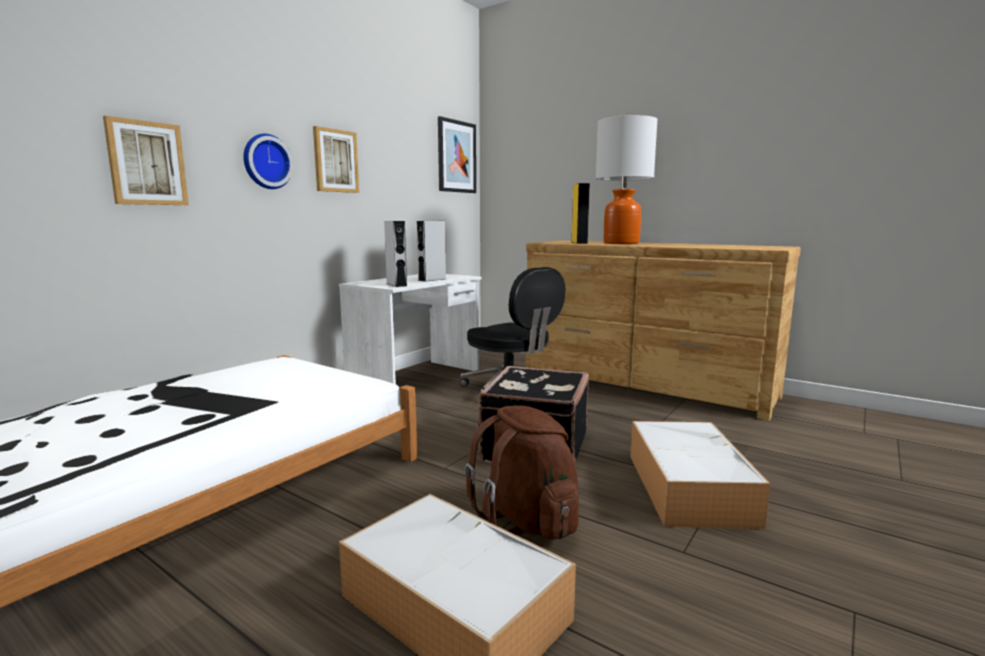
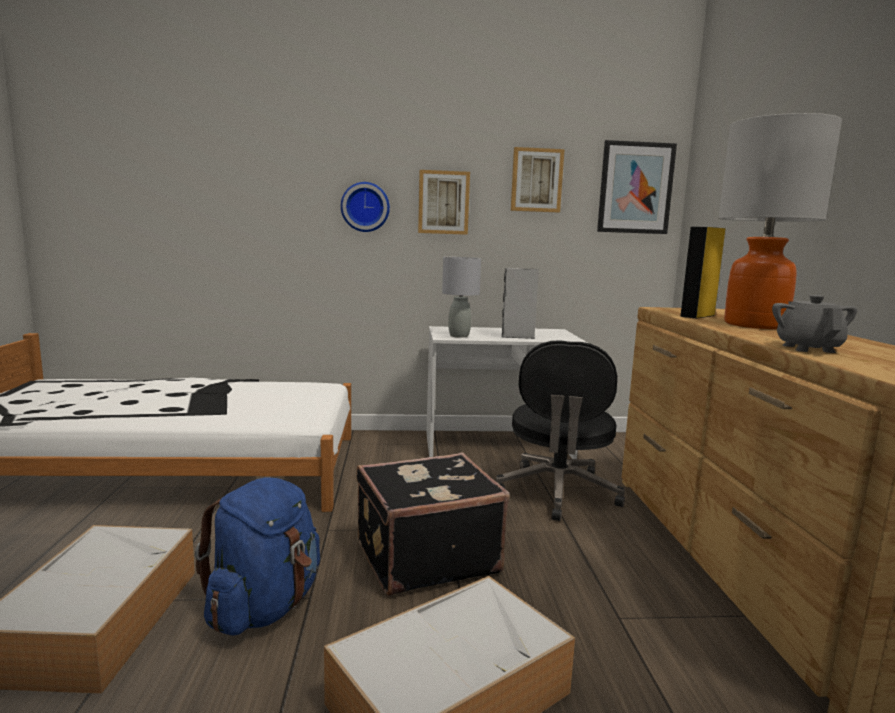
camera: 50 degrees right, 0 degrees up
picture [103,116,189,205] -> picture moved to [511,147,565,212]
grey speaker [384,221,407,287] -> grey table lamp [442,257,481,338]
brown backpack [465,406,579,540] -> blue backpack [195,477,320,636]
none -> grey teapot [772,295,857,353]

